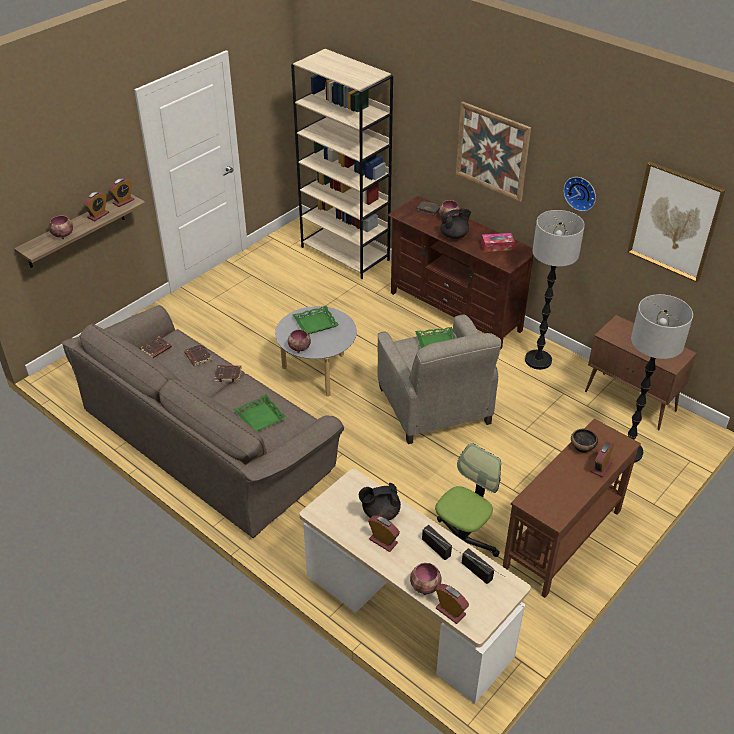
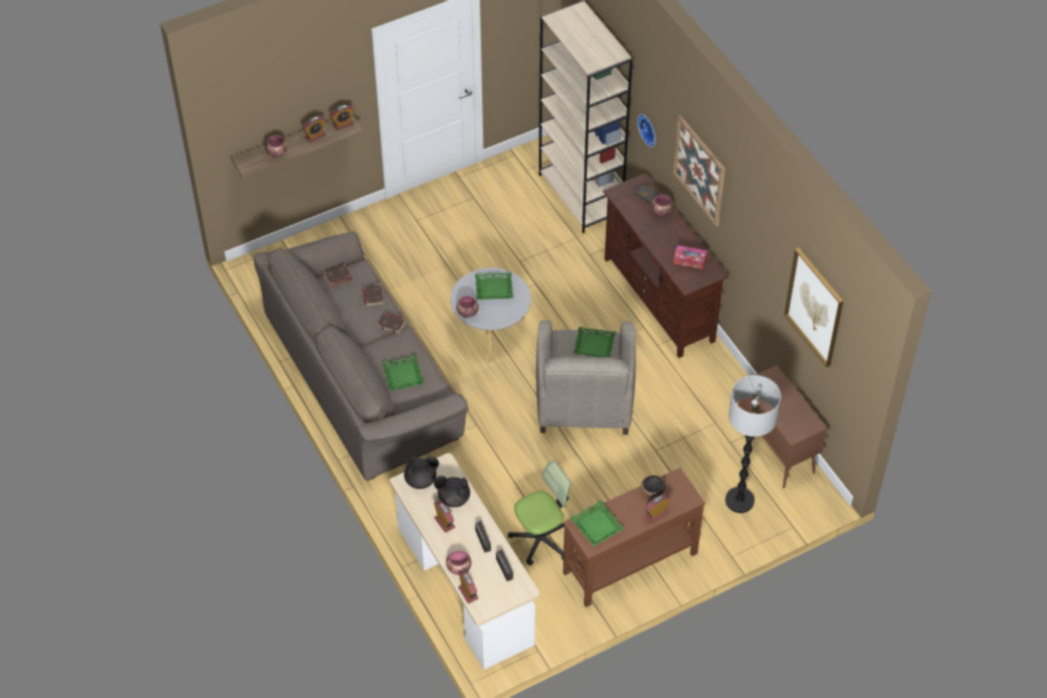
camera: 20 degrees right, 10 degrees up
black teapot [440,209,471,239] -> black teapot moved to [404,457,439,489]
floor lamp [525,210,585,370] -> none
wall clock [563,177,596,211] -> wall clock moved to [637,114,656,147]
none -> green tray [570,500,625,546]

